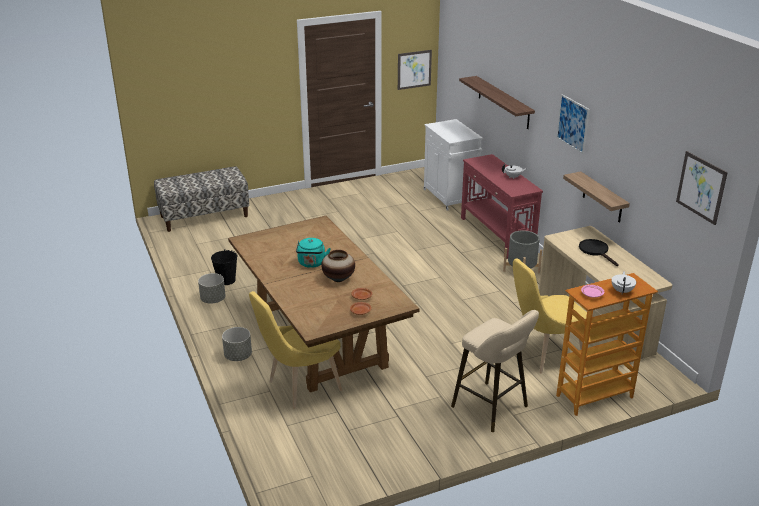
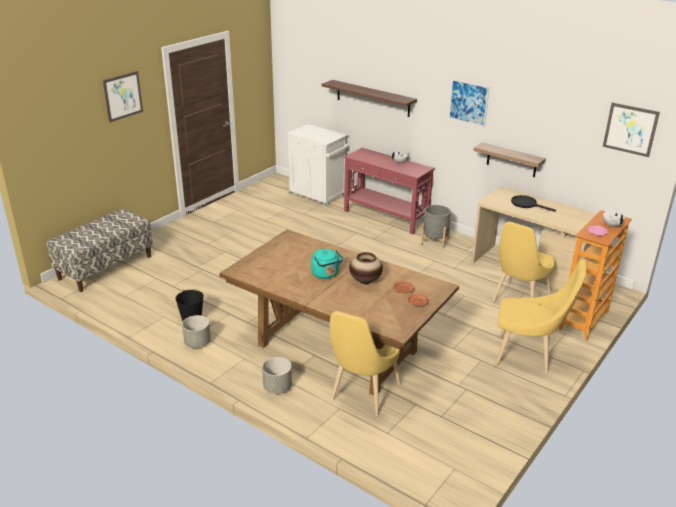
camera: 30 degrees left, 0 degrees up
picture [398,50,432,90] -> picture moved to [103,71,143,122]
beige stool [451,310,539,432] -> yellow chair [495,259,586,374]

